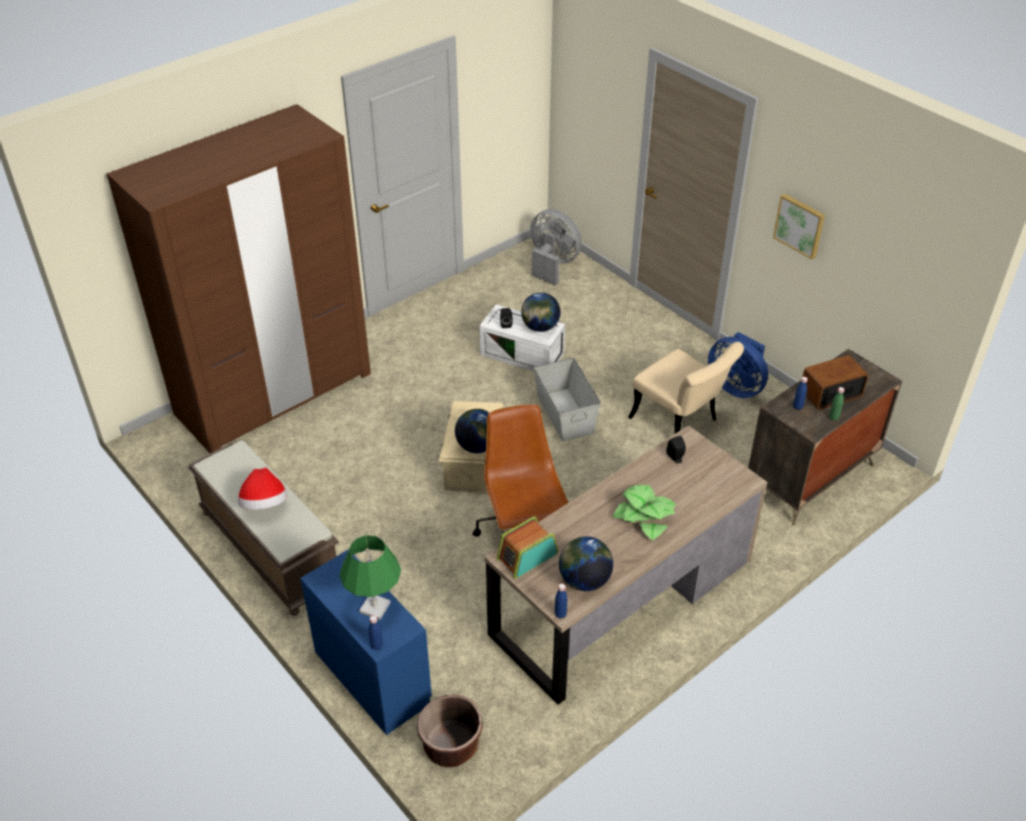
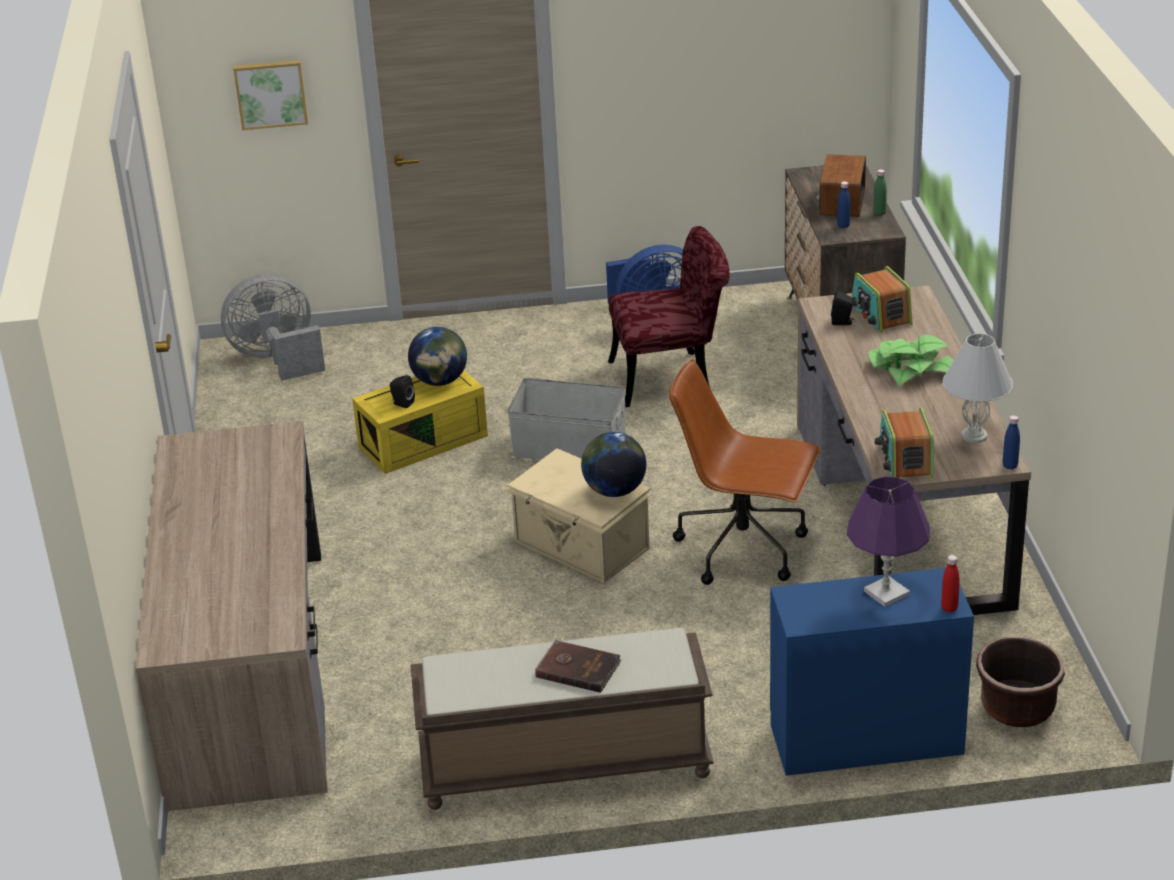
camera: 55 degrees left, 10 degrees down
brown wardrobe [107,104,371,453] -> brown desk [135,421,328,811]
hat [238,468,287,510] -> brown book [535,640,621,693]
green table lamp [339,535,401,620] -> purple table lamp [847,477,930,607]
blue bottle [369,615,383,650] -> red bottle [941,555,960,612]
white storage box [479,305,565,371] -> yellow storage box [352,370,488,474]
globe [559,536,613,591] -> white table lamp [943,333,1013,443]
beige chair [628,342,744,434] -> red chair [608,226,730,407]
picture [773,194,825,260] -> picture moved to [233,60,308,130]
none -> radio [852,266,912,333]

